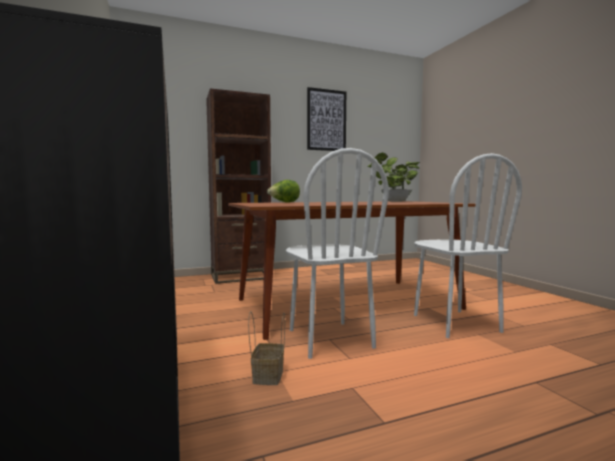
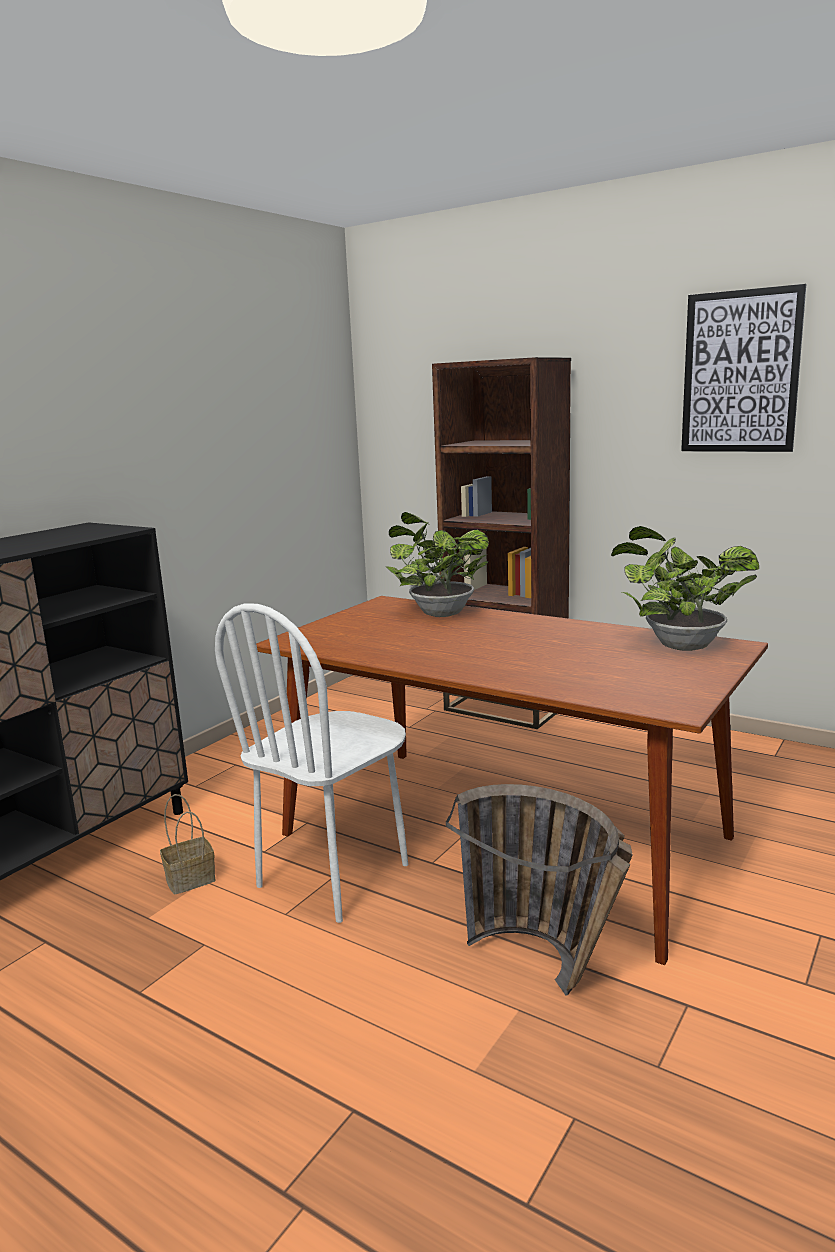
camera: 55 degrees right, 10 degrees up
lettuce [267,180,300,203] -> potted plant [385,512,489,617]
white chair [414,153,522,338] -> basket [446,784,633,996]

